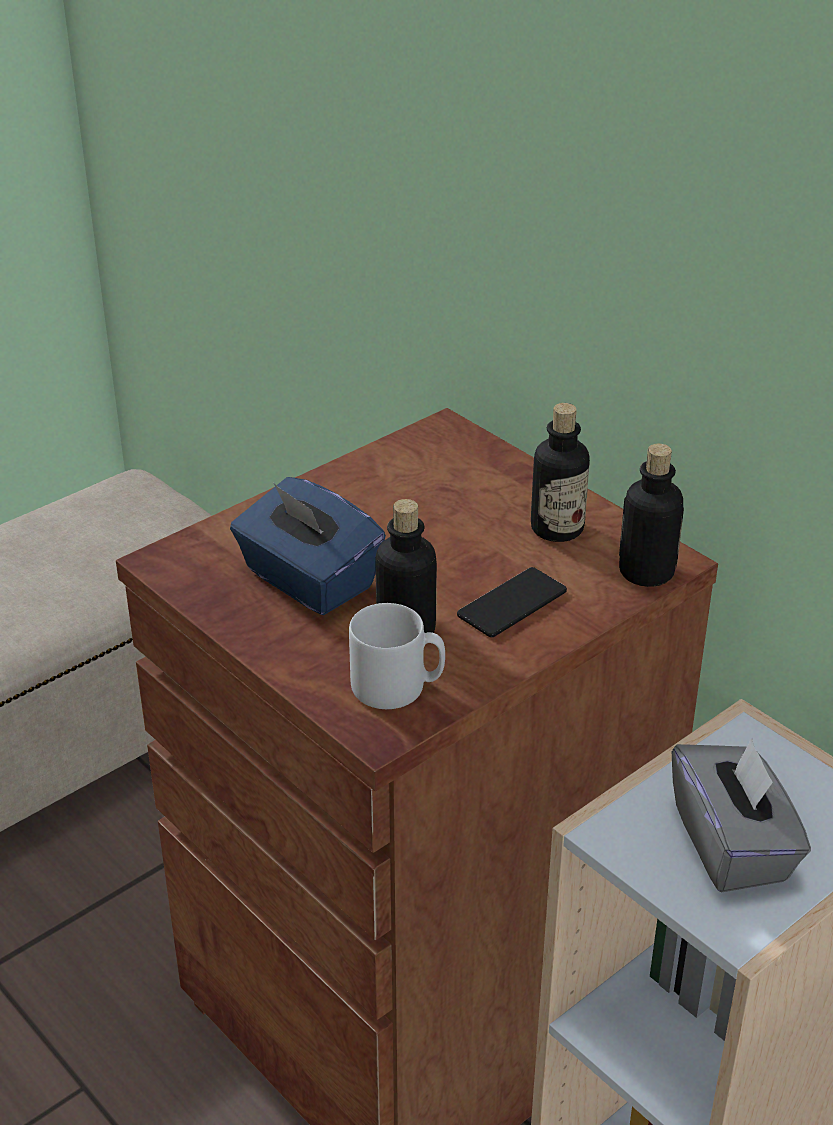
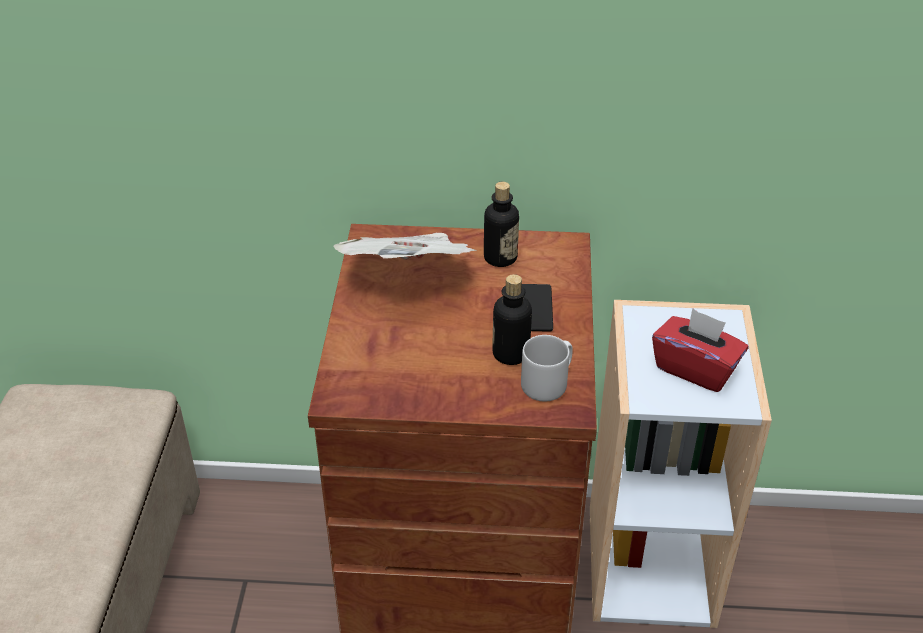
camera: 45 degrees left, 5 degrees up
blue tissue box [230,477,386,615] -> none
bottle [619,444,684,587] -> none
grey tissue box [672,738,811,892] -> red tissue box [652,308,748,392]
none -> newspaper [333,233,477,260]

